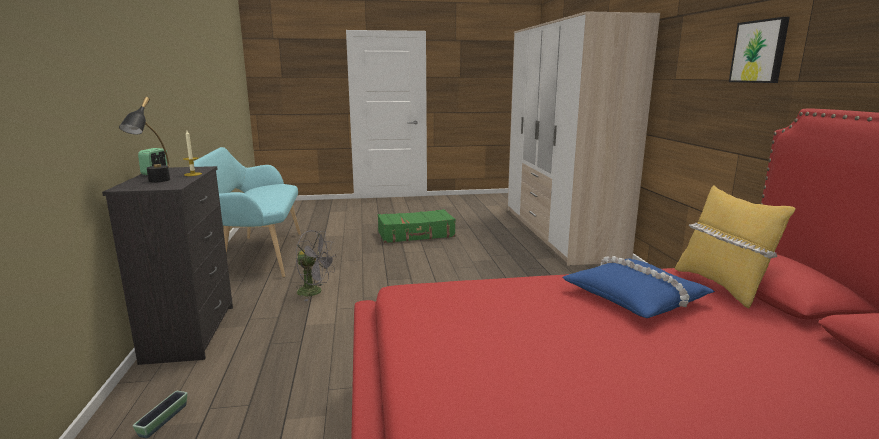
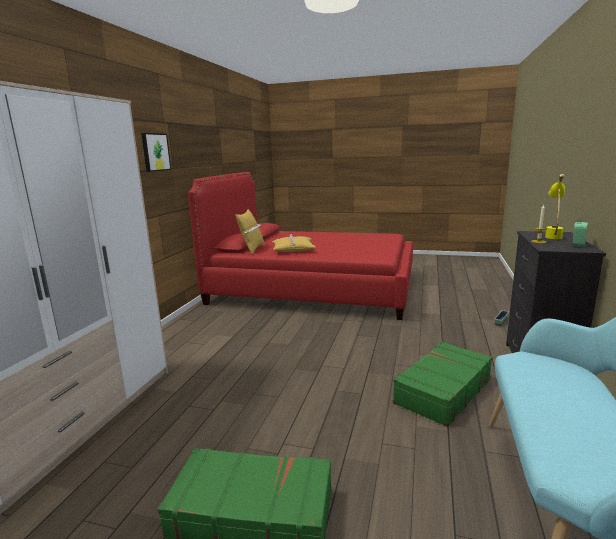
camera: 155 degrees left, 0 degrees up
black table lamp [119,97,170,182] -> yellow table lamp [545,174,565,239]
grey fan [296,230,337,301] -> green suitcase [393,342,493,427]
blue pillow [562,256,715,318] -> yellow pillow [272,234,316,252]

